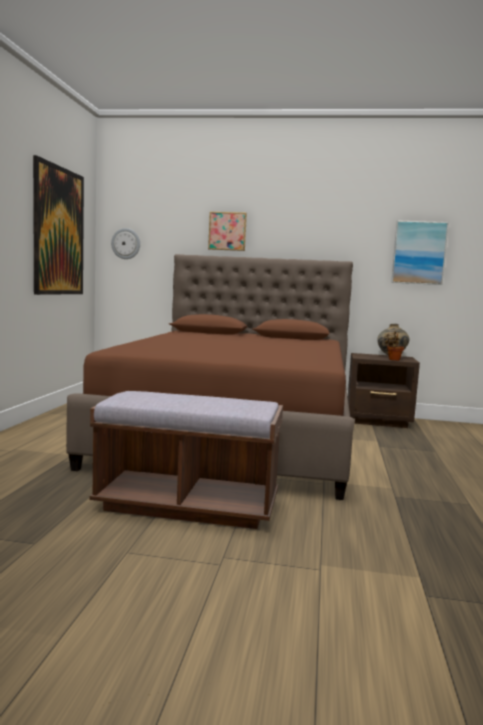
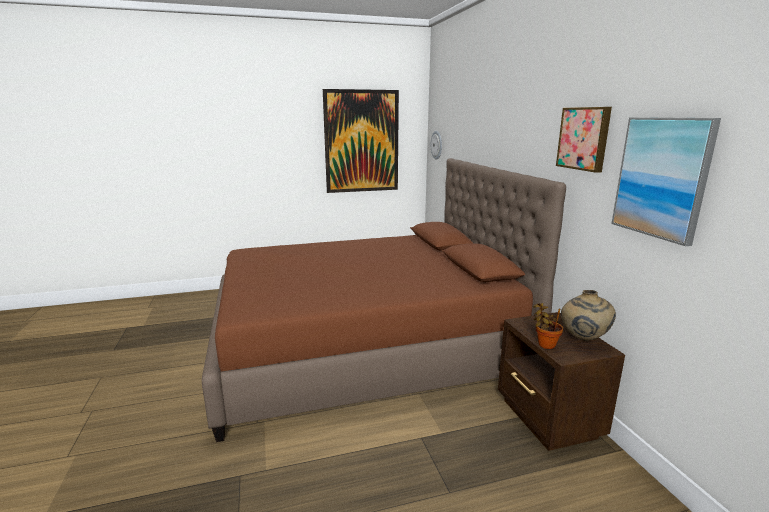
camera: 65 degrees right, 10 degrees up
brown bench [89,391,283,529] -> none
picture [208,212,247,251] -> picture moved to [556,107,612,173]

